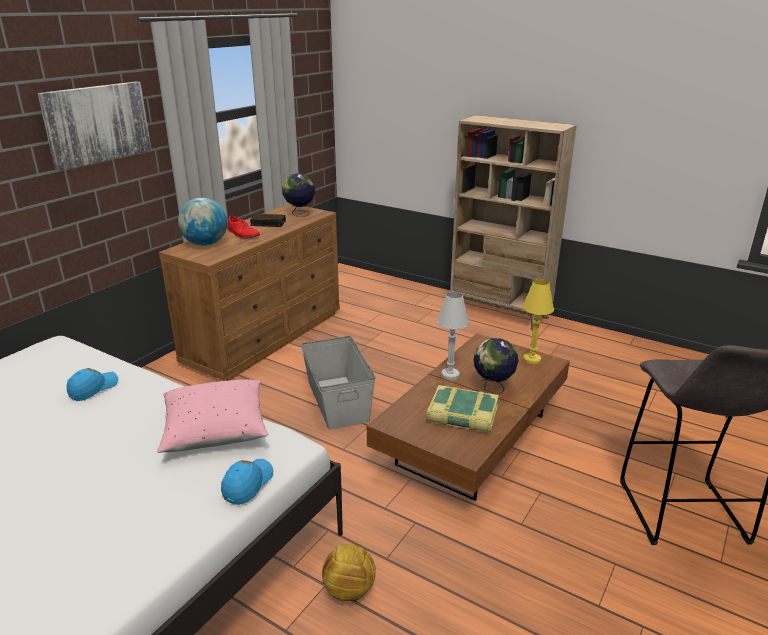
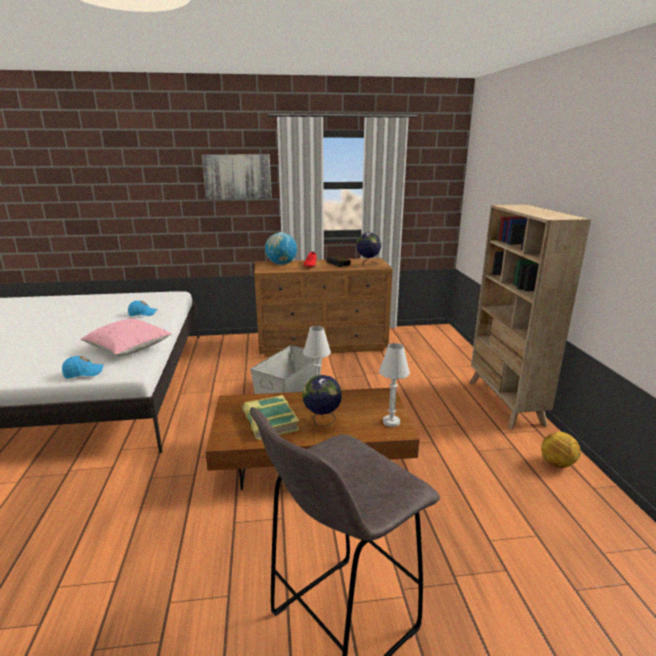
camera: 50 degrees right, 5 degrees down
football [322,544,376,601] -> football moved to [541,432,581,468]
yellow table lamp [522,279,554,364] -> white table lamp [379,343,410,427]

